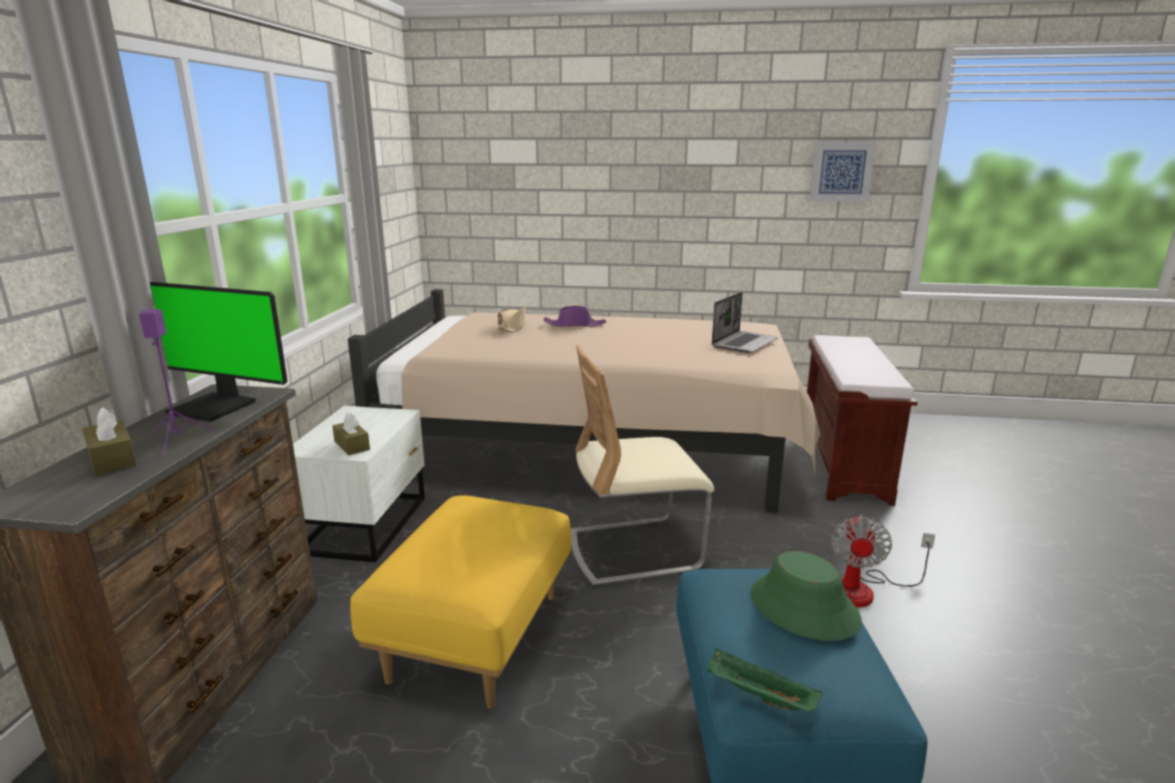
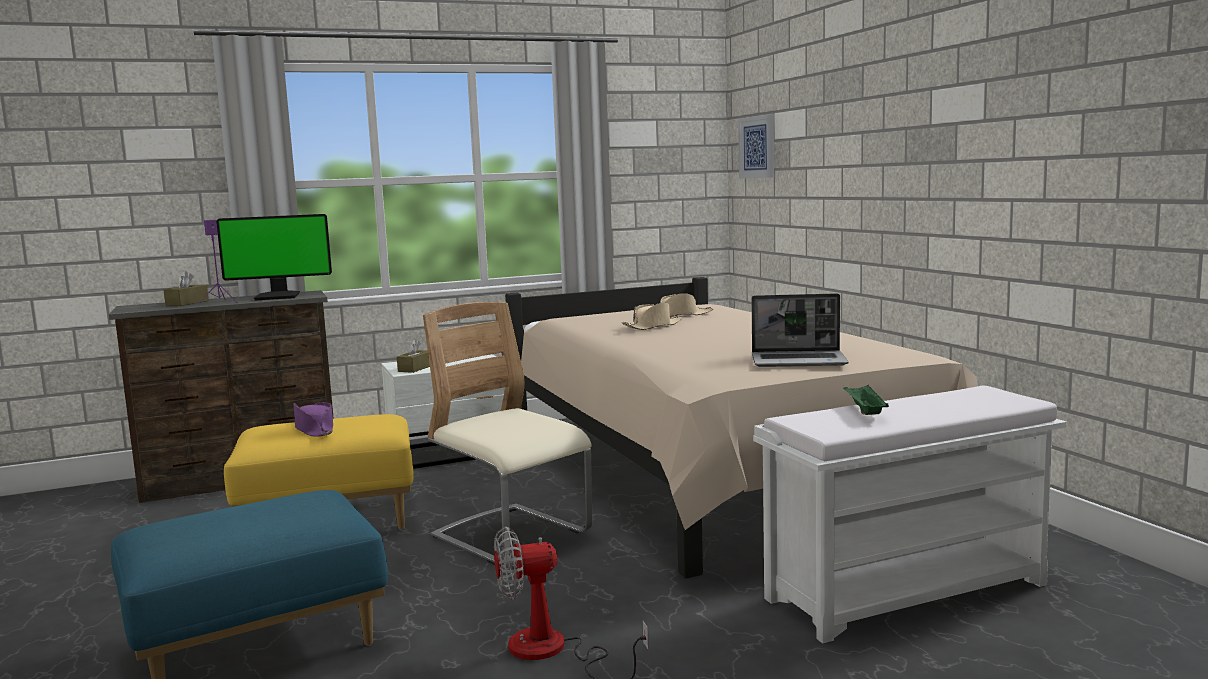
camera: 60 degrees right, 10 degrees down
monitor [150,282,288,422] -> monitor turned 90 degrees counterclockwise [216,214,332,300]
purple hat [544,306,606,327] -> purple hat moved to [293,402,333,437]
green tray [707,649,822,711] -> green tray moved to [843,385,889,415]
green hat [751,551,862,641] -> none
brown bench [807,335,918,506] -> white bench [753,385,1067,643]
picture [809,142,876,202] -> picture moved to [738,114,774,178]
none -> beige hat [622,303,682,330]

